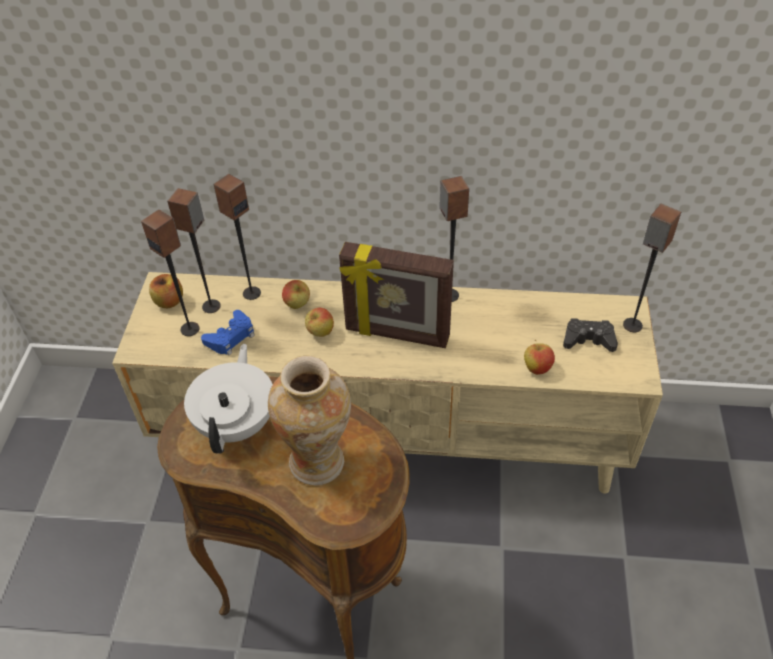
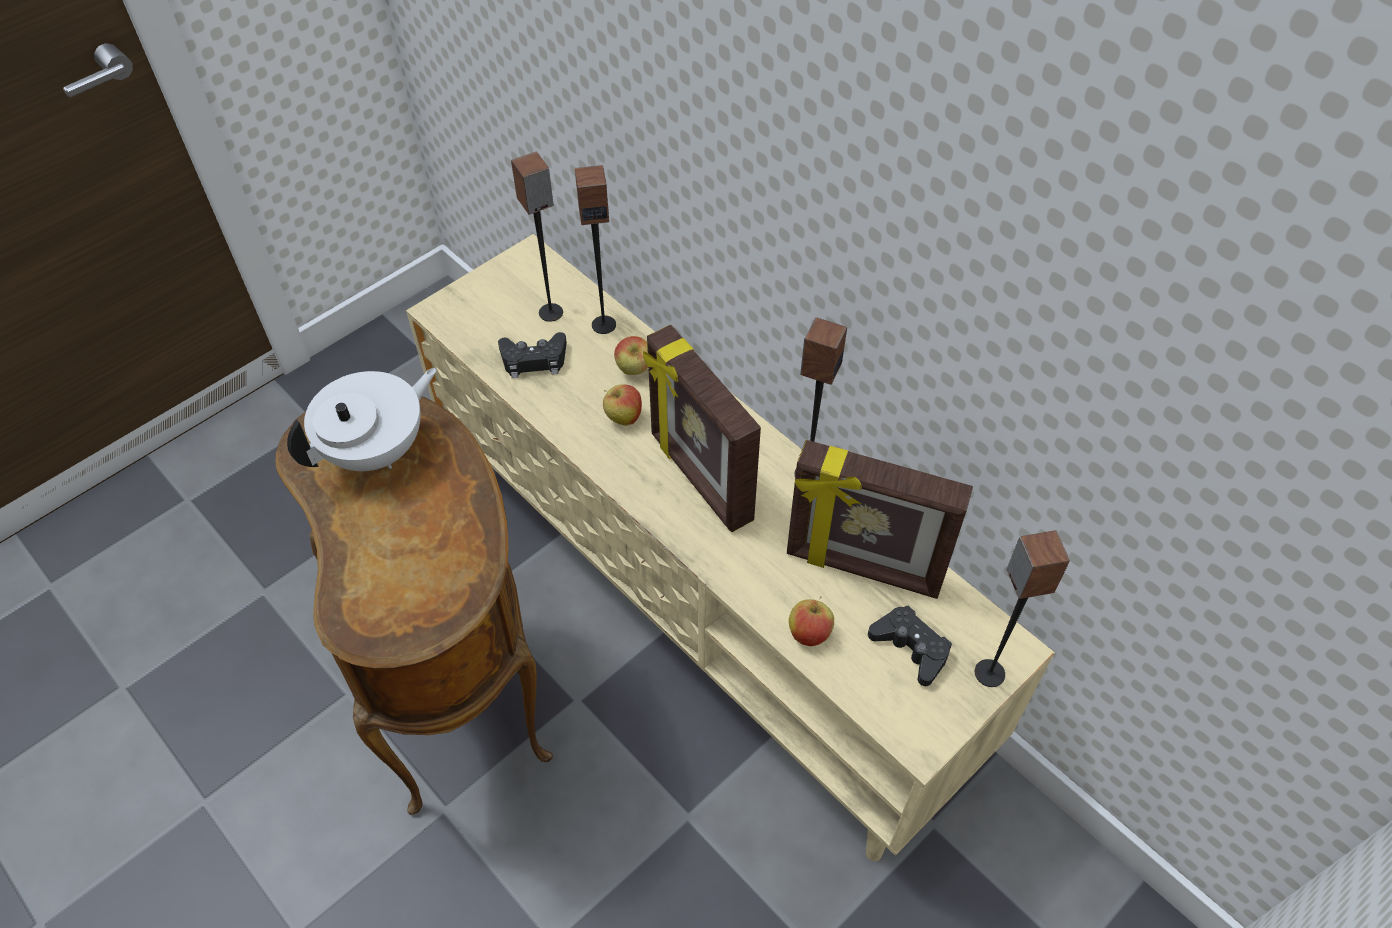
camera: 40 degrees right, 5 degrees up
speaker [141,209,199,336] -> none
apple [149,274,183,308] -> none
blue game controller [201,310,255,356] -> black game controller [498,332,567,378]
vase [268,356,351,485] -> none
none -> picture frame [787,440,973,599]

